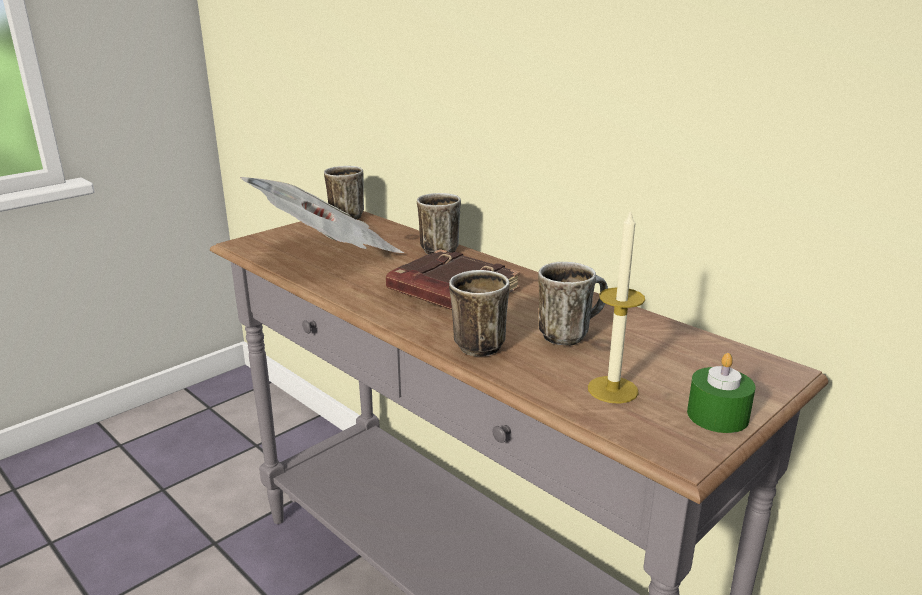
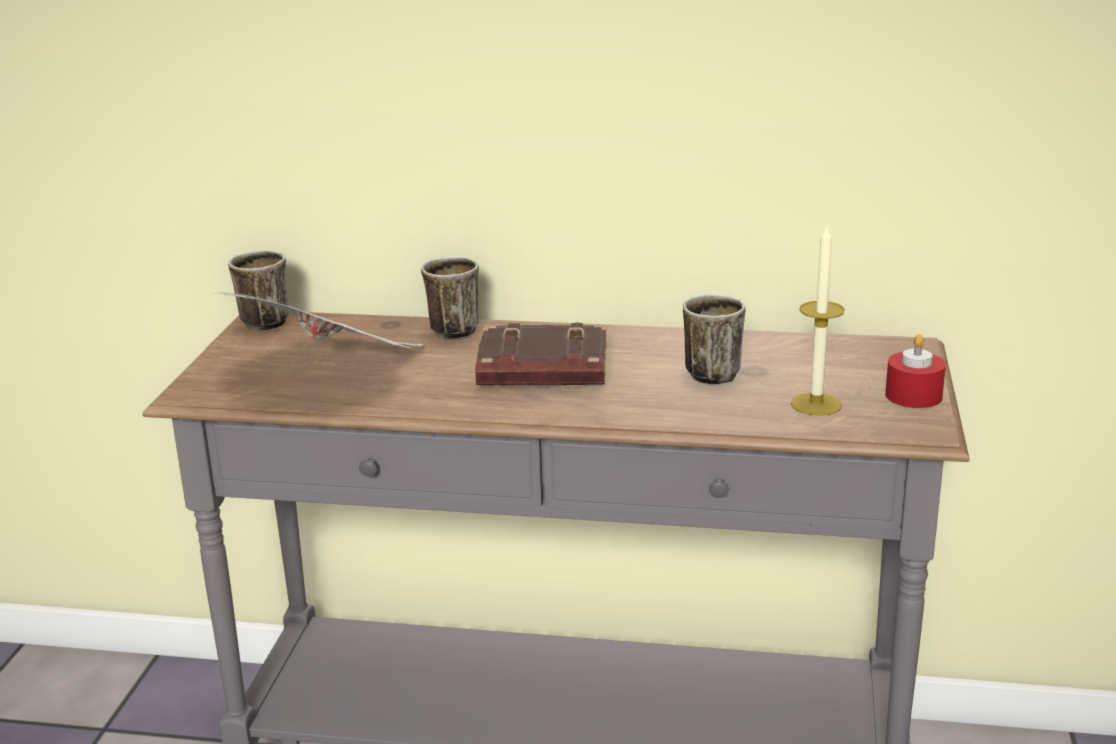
camera: 35 degrees left, 0 degrees up
mug [449,270,510,356] -> none
green candle [687,353,755,433] -> red candle [885,334,946,408]

